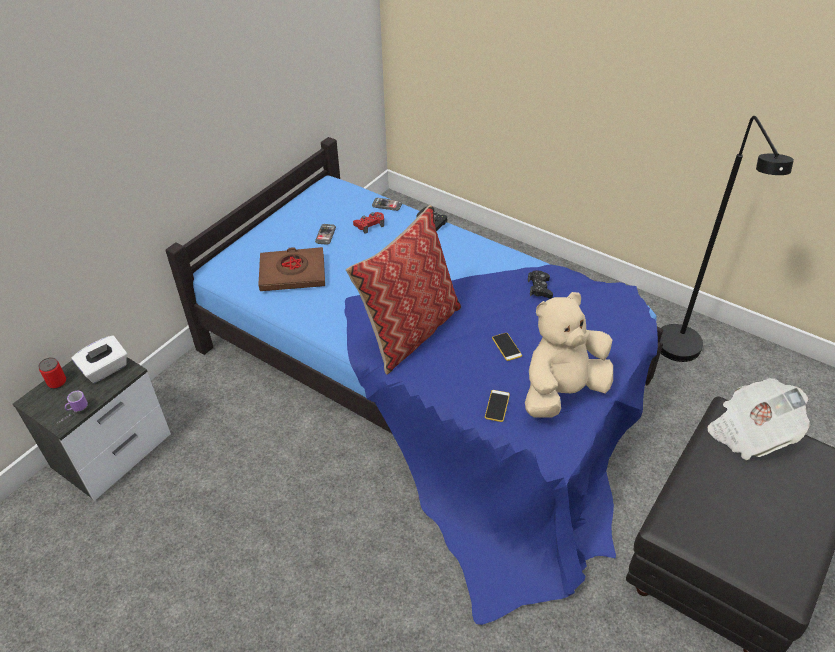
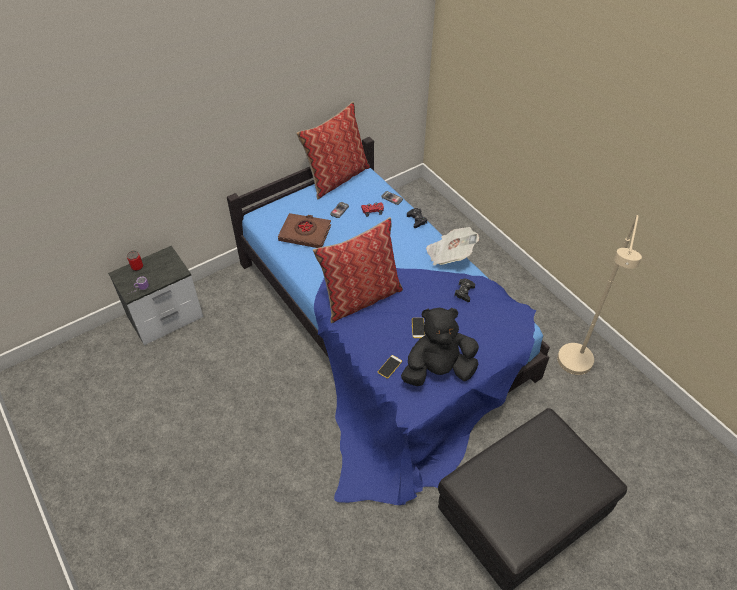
camera: 20 degrees right, 5 degrees up
white tissue box [72,335,127,383] -> none
beige plush toy [525,292,613,418] -> black plush toy [401,308,479,386]
black floor lamp [660,116,794,362] -> beige floor lamp [557,215,642,375]
newspaper [708,378,810,460] -> newspaper moved to [426,227,479,266]
none -> pillow [296,102,370,200]

